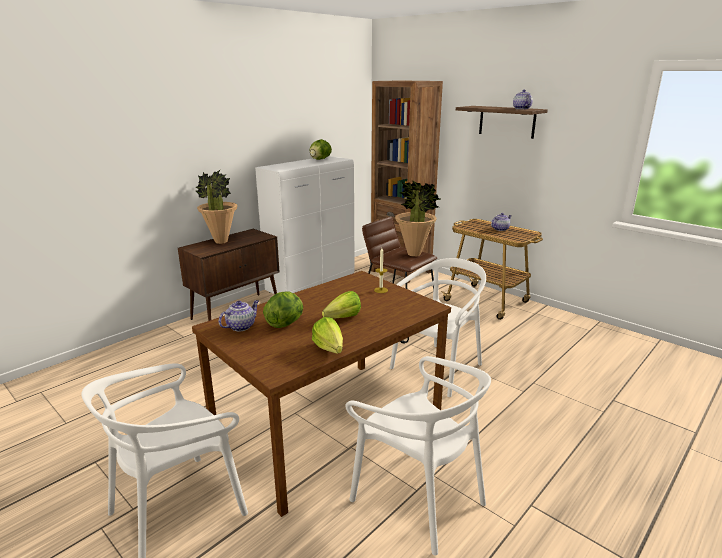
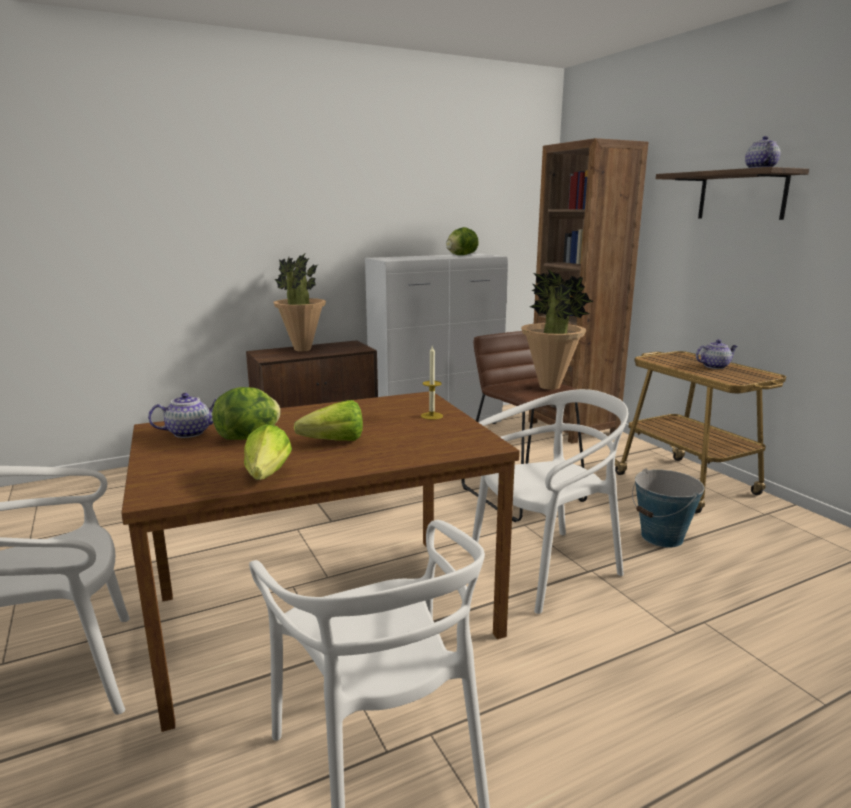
camera: 20 degrees right, 5 degrees down
none -> bucket [632,468,705,547]

